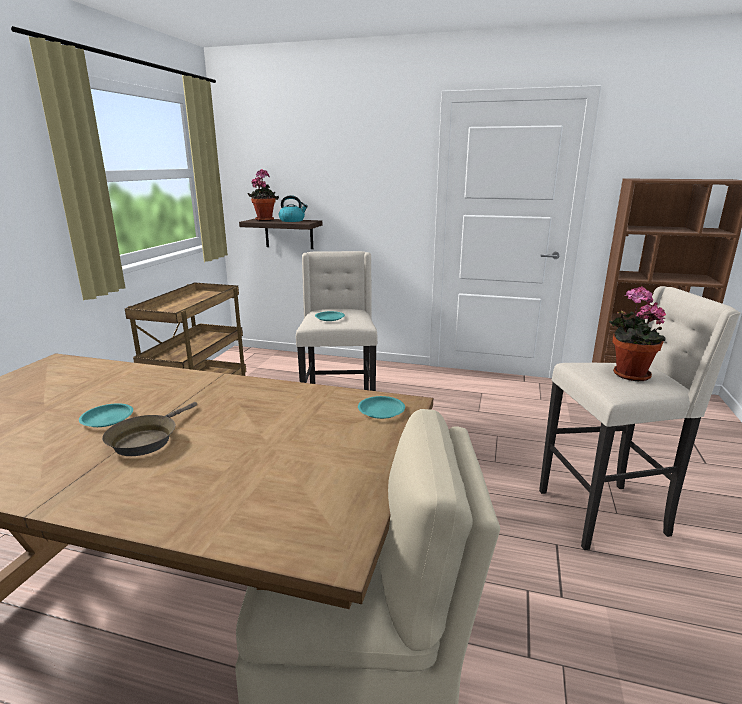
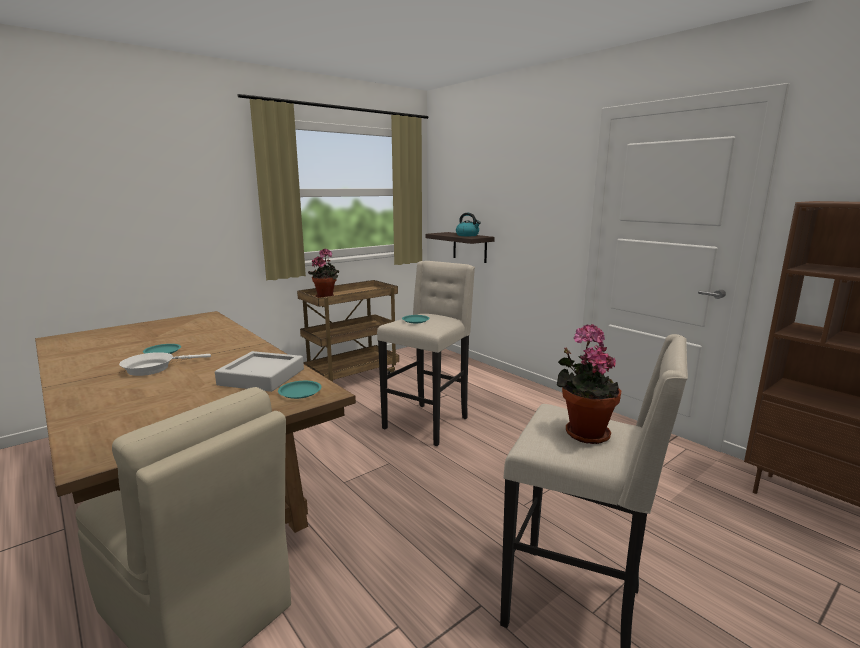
camera: 35 degrees right, 5 degrees down
brown frying pan [102,402,197,456] -> white frying pan [119,352,211,376]
potted plant [247,169,279,221] -> potted plant moved to [308,248,339,298]
none -> grey tray [215,351,304,392]

